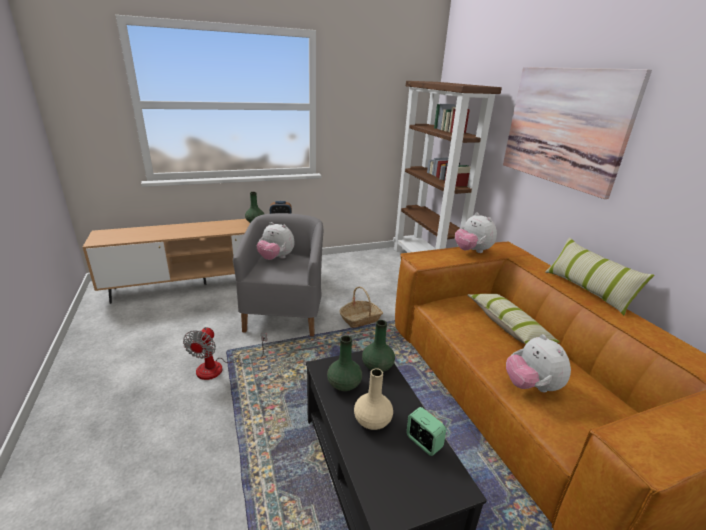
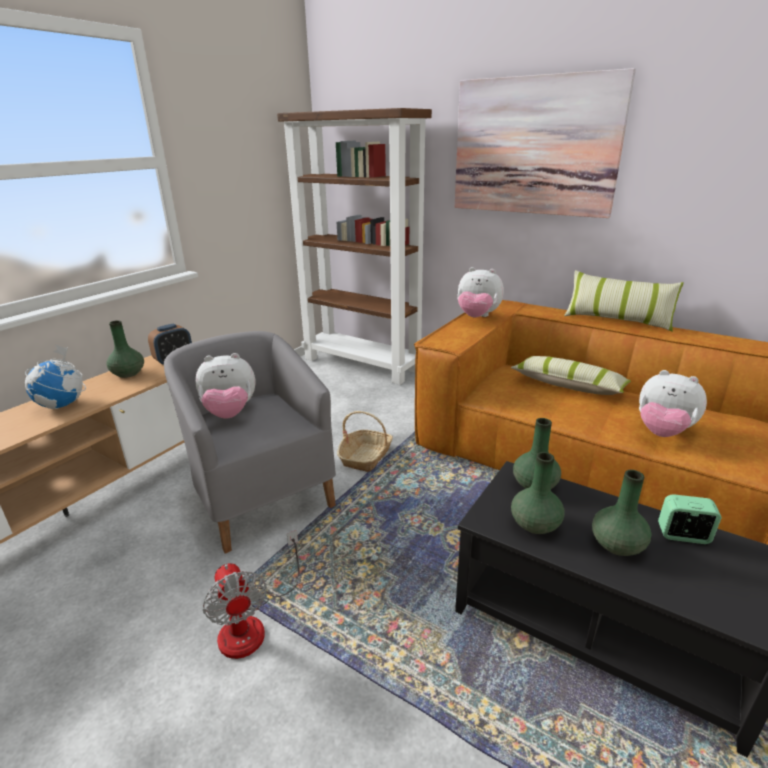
camera: 35 degrees left, 0 degrees up
beige vase [354,368,393,430] -> green vase [592,470,652,556]
none -> globe [25,345,86,409]

